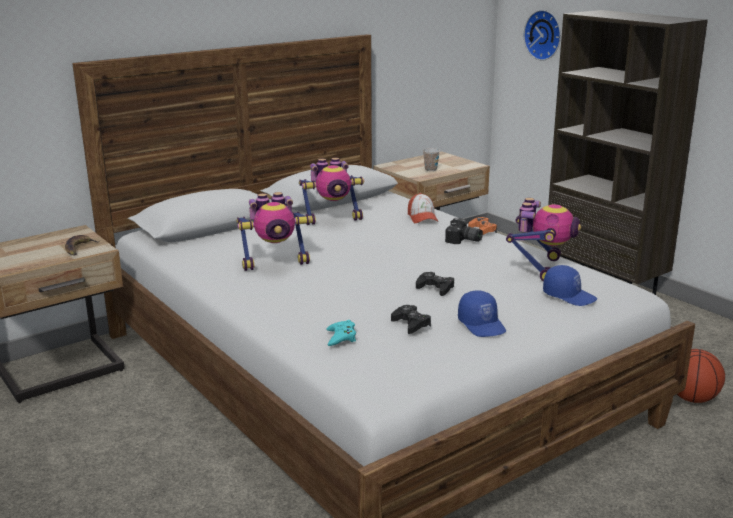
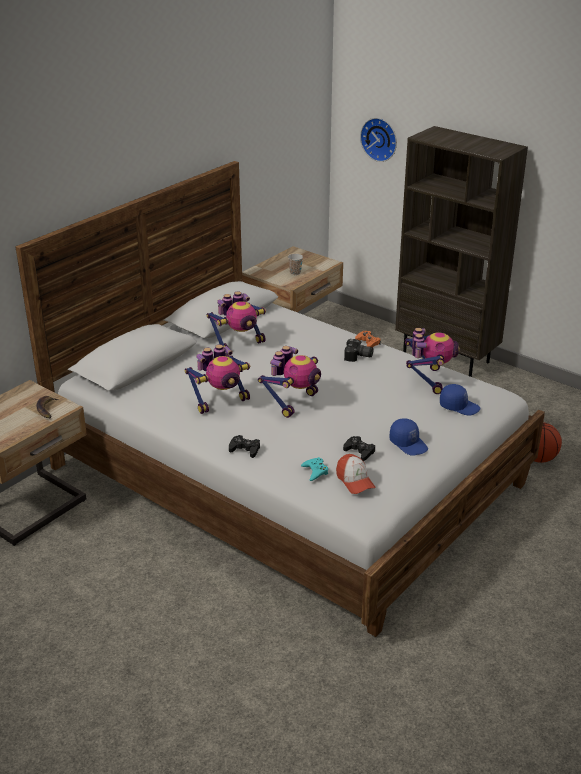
camera: 15 degrees left, 10 degrees up
cap [408,193,439,223] -> cap moved to [336,454,376,494]
black game controller [416,272,454,296] -> black game controller moved to [229,435,260,458]
none -> toy robot [258,346,321,418]

